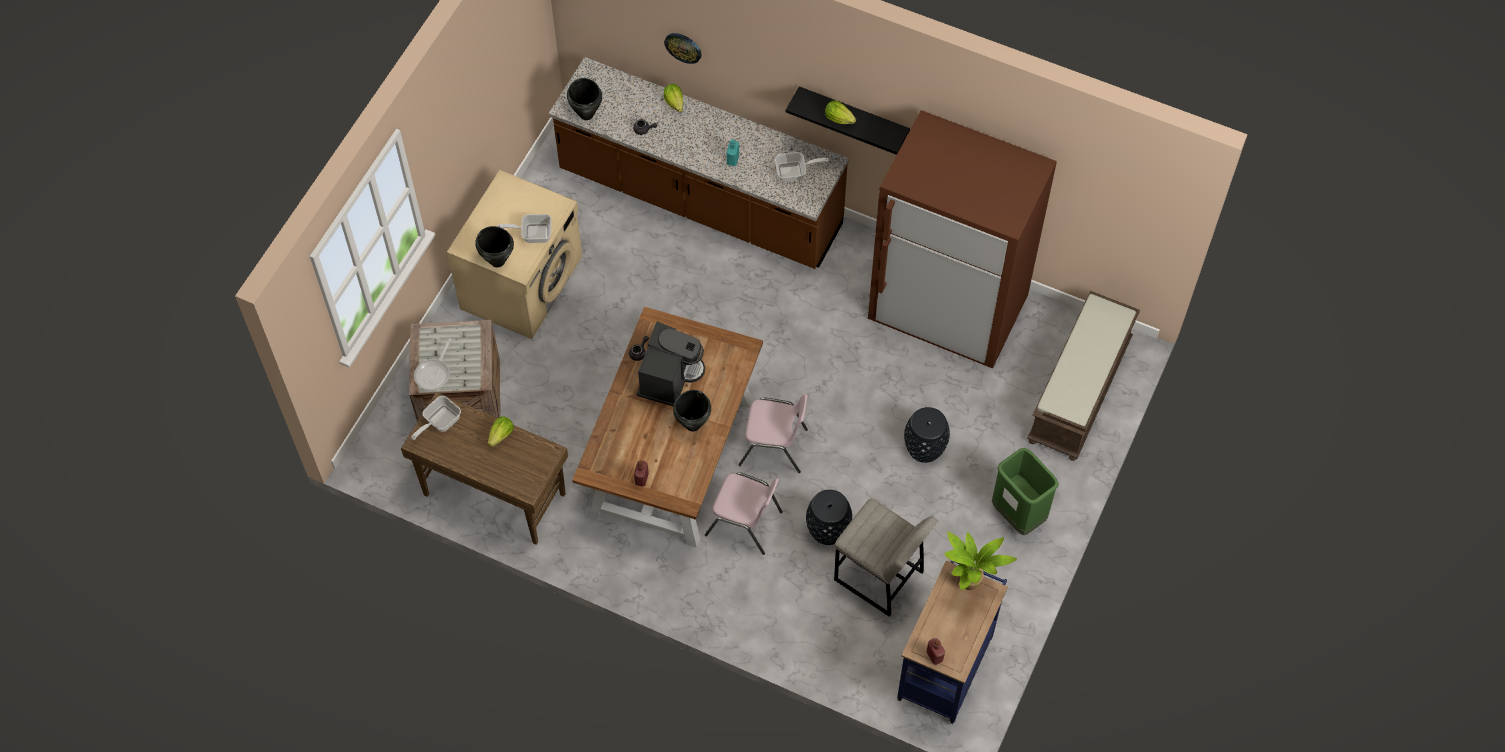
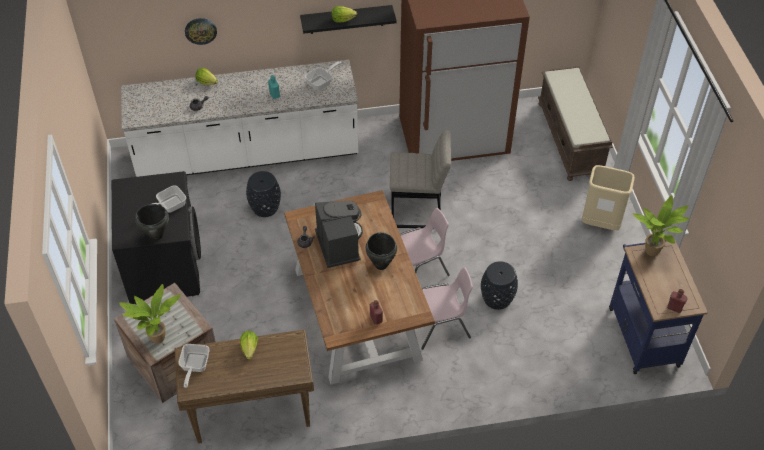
camera: 35 degrees left, 10 degrees down
frying pan [414,338,452,390] -> potted plant [119,284,181,344]
beige washing machine [447,170,582,339] -> black washing machine [112,171,201,304]
brown counter [549,57,849,269] -> white counter [121,60,358,177]
black cooking pot [567,78,602,120] -> none
grey chair [834,498,938,617] -> grey chair moved to [390,130,451,229]
black stool [904,407,950,463] -> black stool moved to [246,171,281,217]
green trash can [992,448,1059,535] -> beige trash can [582,165,635,230]

